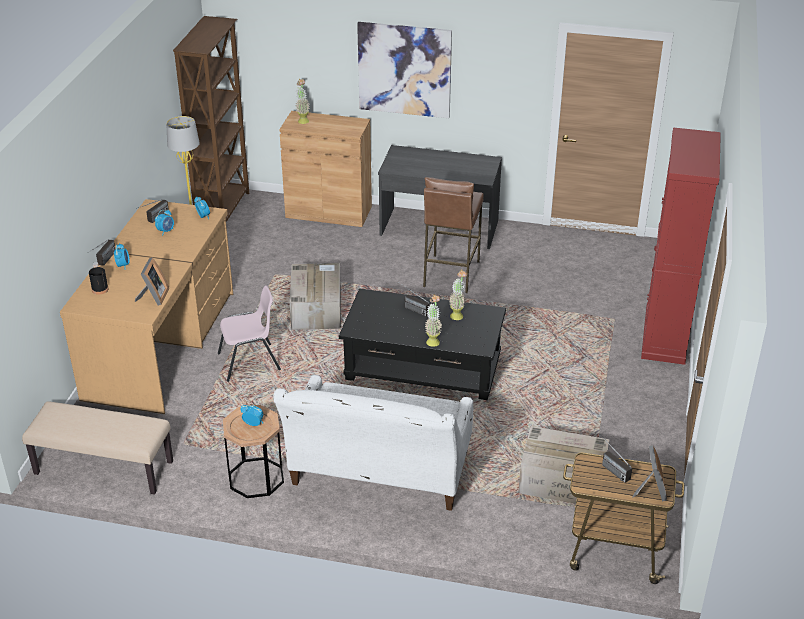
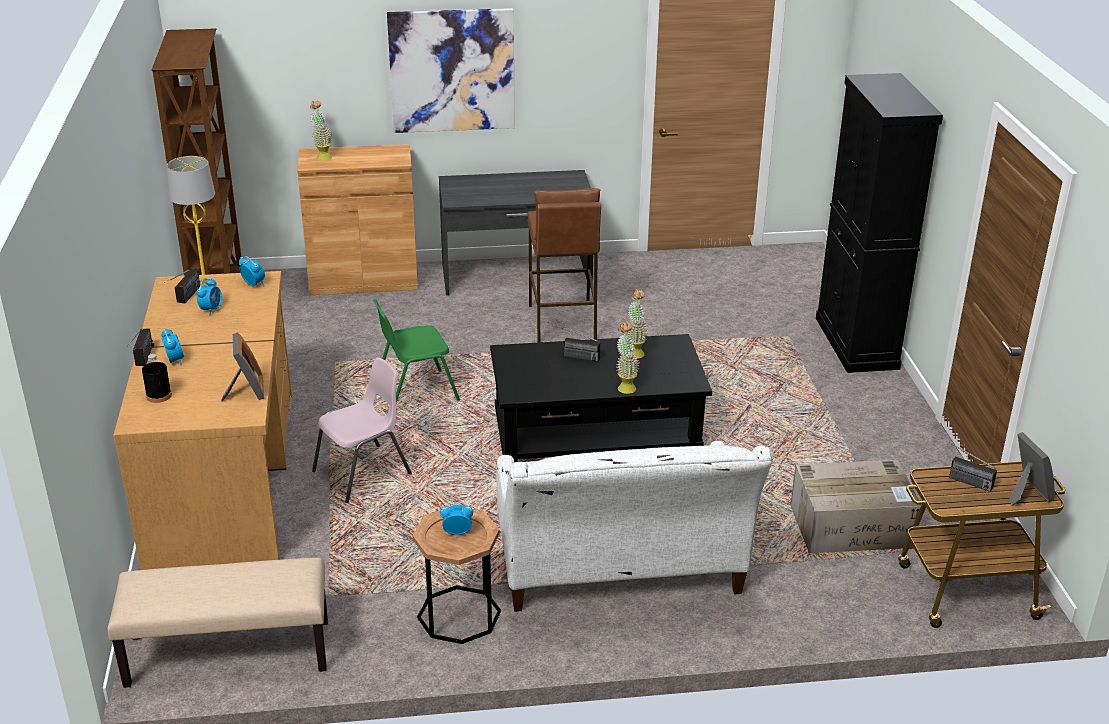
camera: 20 degrees left, 5 degrees down
cardboard box [289,263,341,330] -> green chair [373,300,460,403]
red cabinet [641,127,721,365] -> black cabinet [816,73,943,373]

